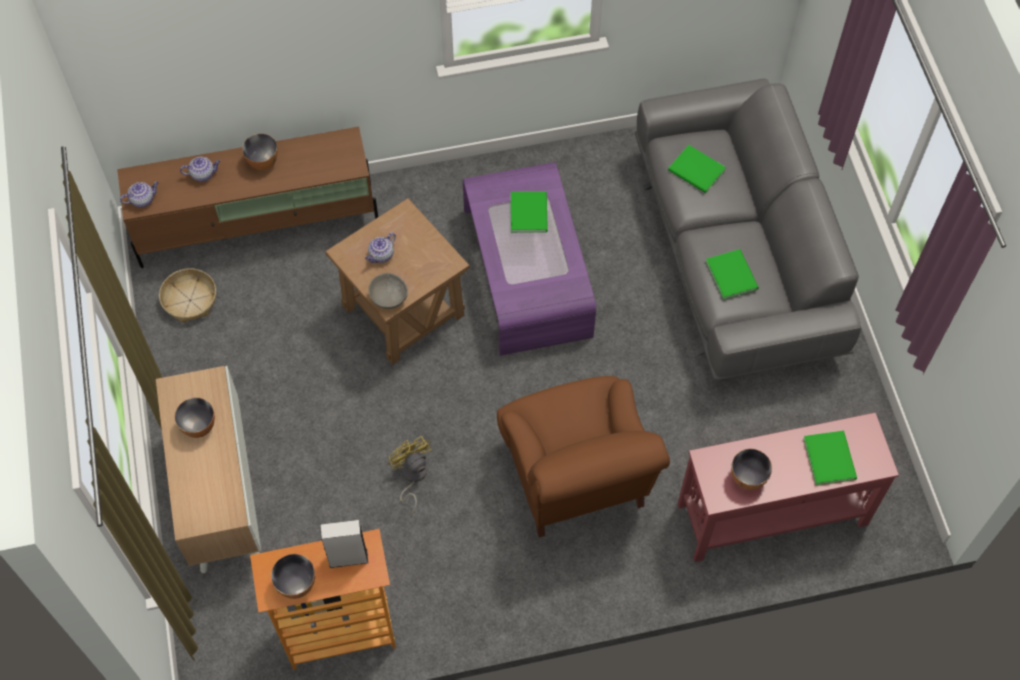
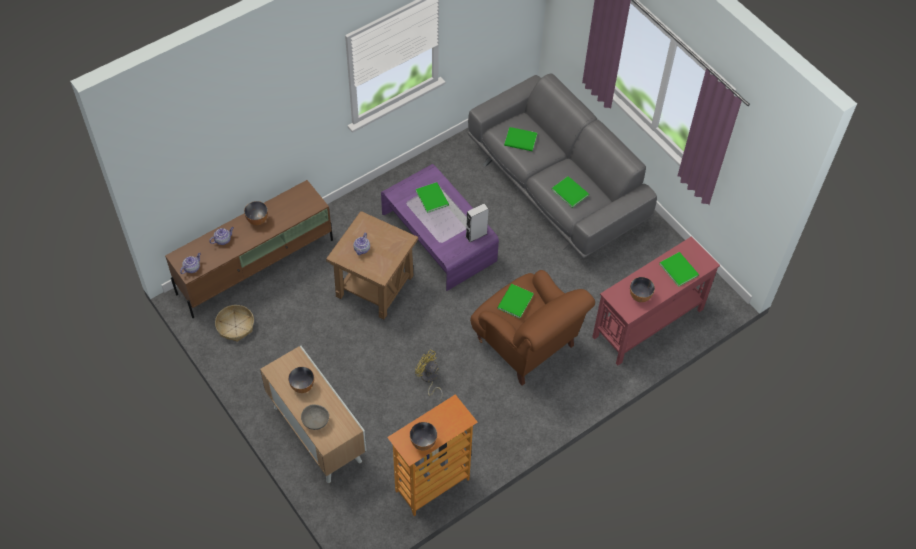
camera: 25 degrees left, 5 degrees down
grey speaker [320,520,368,568] -> grey speaker moved to [466,203,489,242]
grey bowl [369,273,408,309] -> grey bowl moved to [301,405,329,430]
none -> green book [497,284,534,319]

